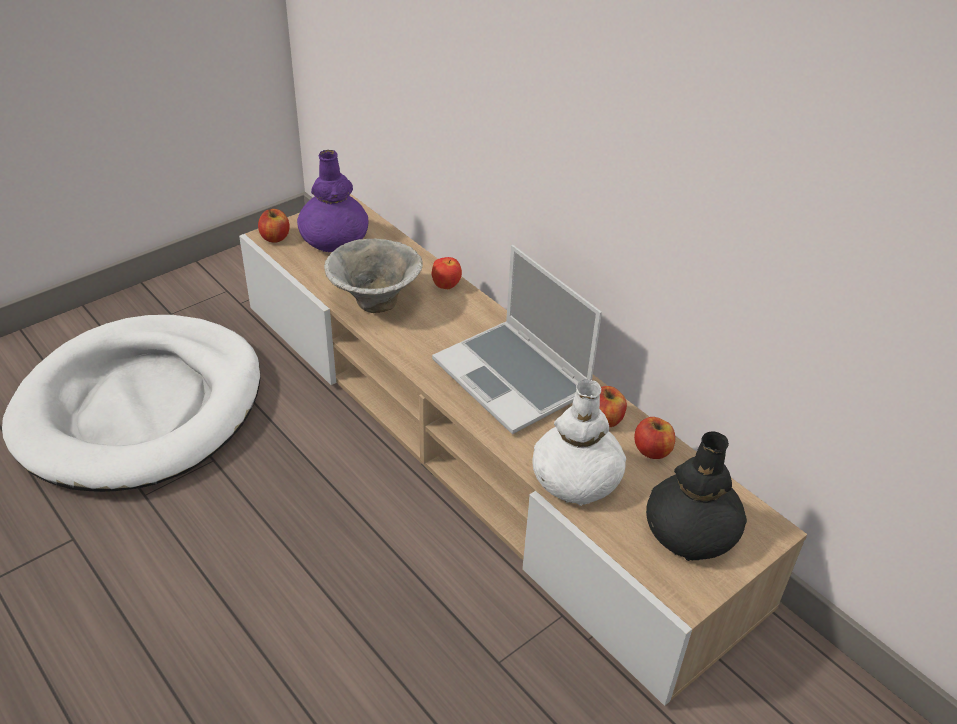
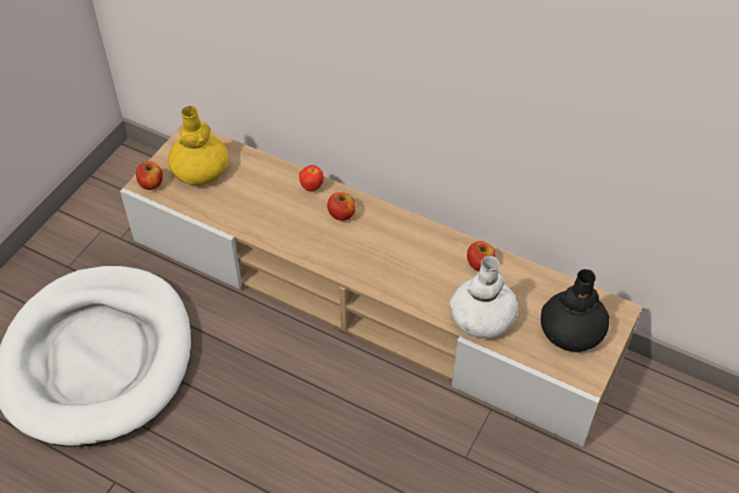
camera: 20 degrees left, 10 degrees up
purple vase [297,150,368,252] -> yellow vase [168,106,228,186]
bowl [324,238,423,313] -> none
laptop [432,245,602,434] -> none
apple [634,417,675,459] -> apple moved to [327,192,356,221]

